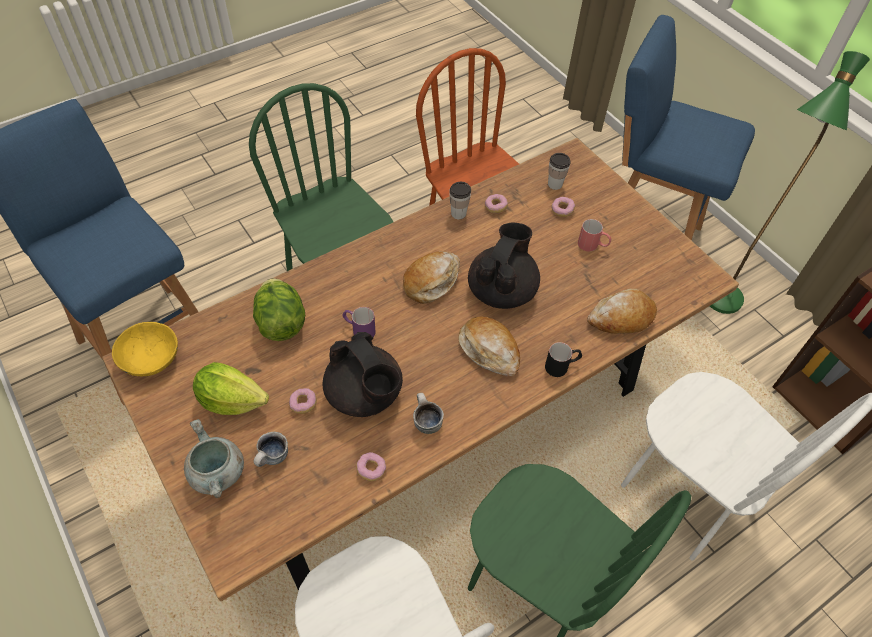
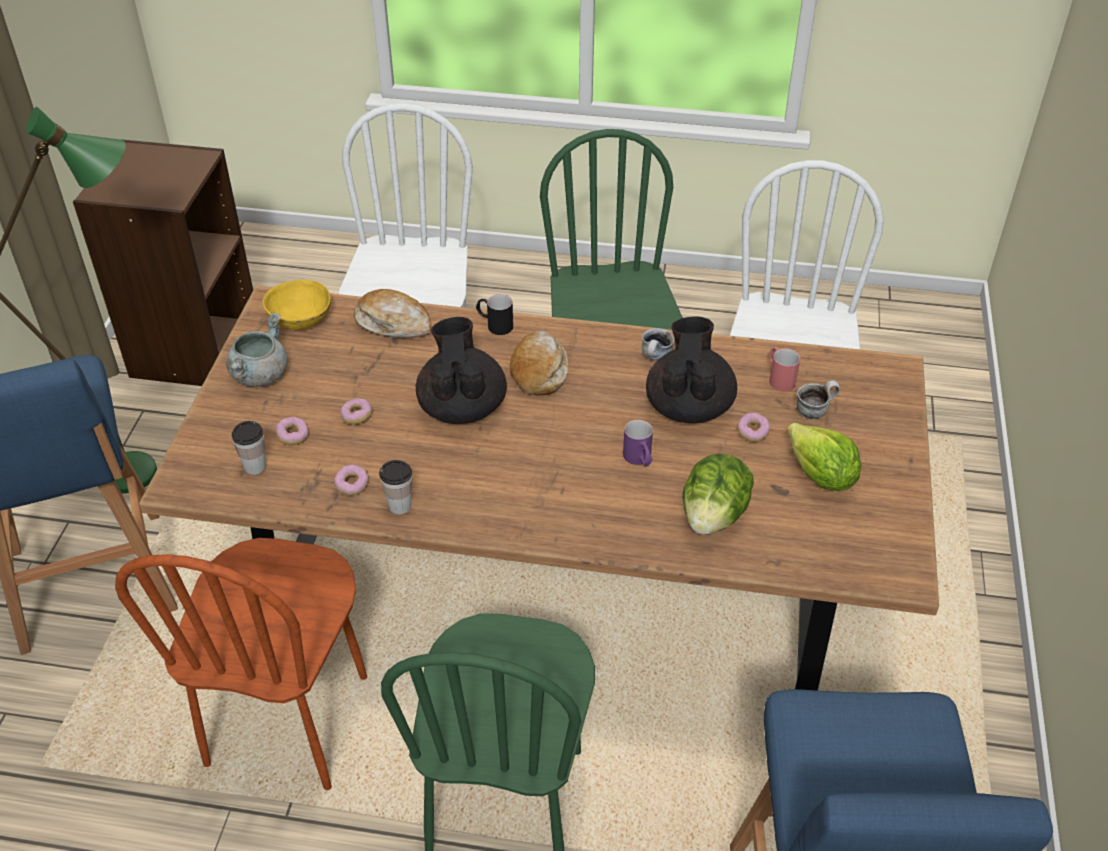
camera: 135 degrees left, 10 degrees down
yellow bowl [112,322,178,376] -> yellow bowl moved to [262,280,331,330]
grey cooking pot [184,419,244,498] -> grey cooking pot moved to [226,313,288,387]
donut [356,452,386,481] -> donut moved to [340,398,372,425]
bread [403,251,460,304] -> none
black teapot [468,223,540,309] -> black teapot turned 105 degrees clockwise [416,317,507,424]
red mug [578,219,611,251] -> red mug moved to [769,347,800,391]

